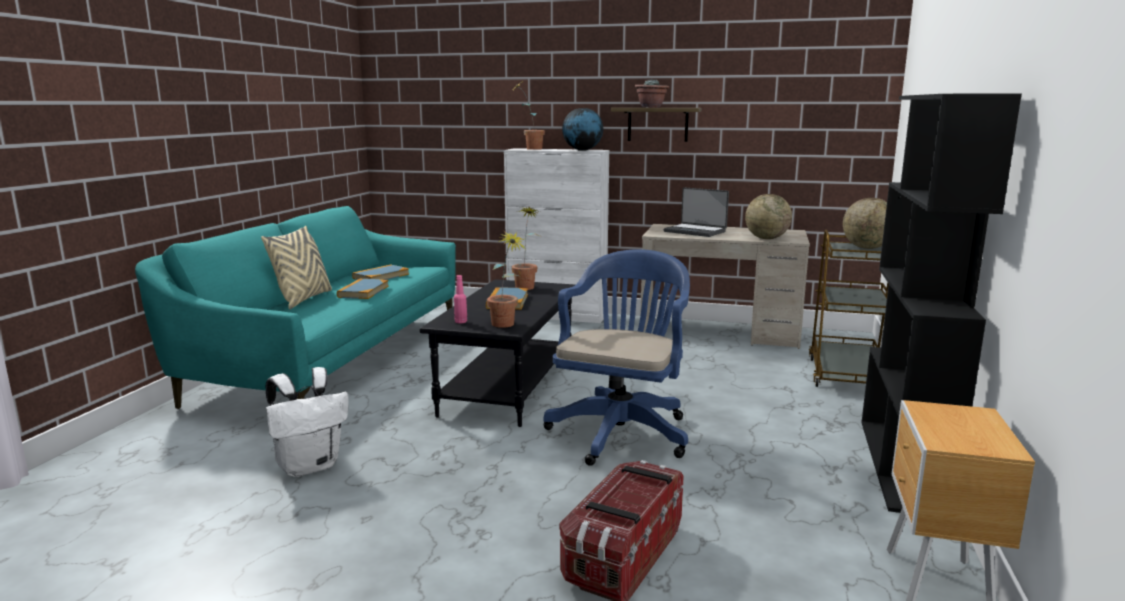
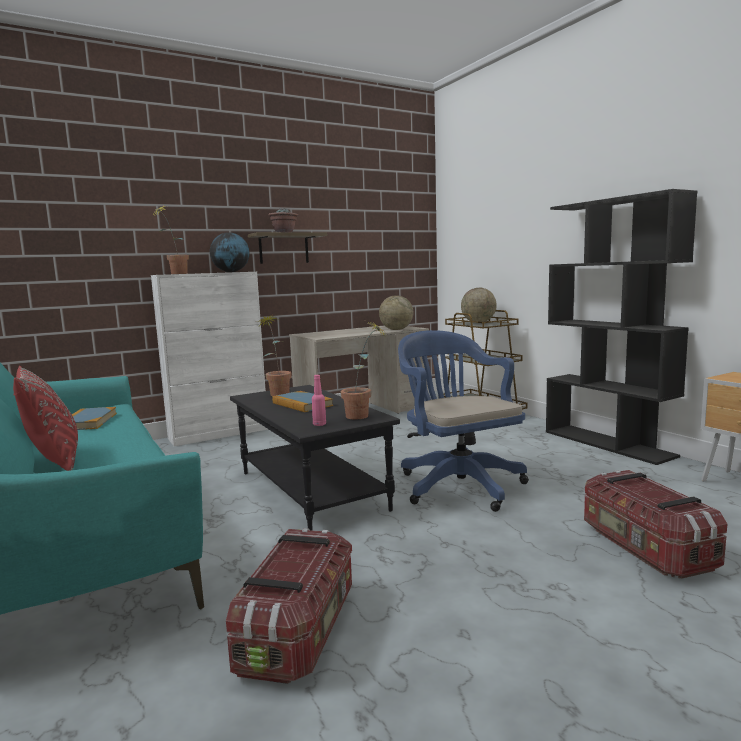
camera: 45 degrees left, 5 degrees down
beige pillow [261,226,332,309] -> red pillow [13,366,78,471]
white backpack [265,367,349,477] -> storage box [226,528,352,684]
book [337,279,389,299] -> none
laptop [664,187,729,237] -> none

